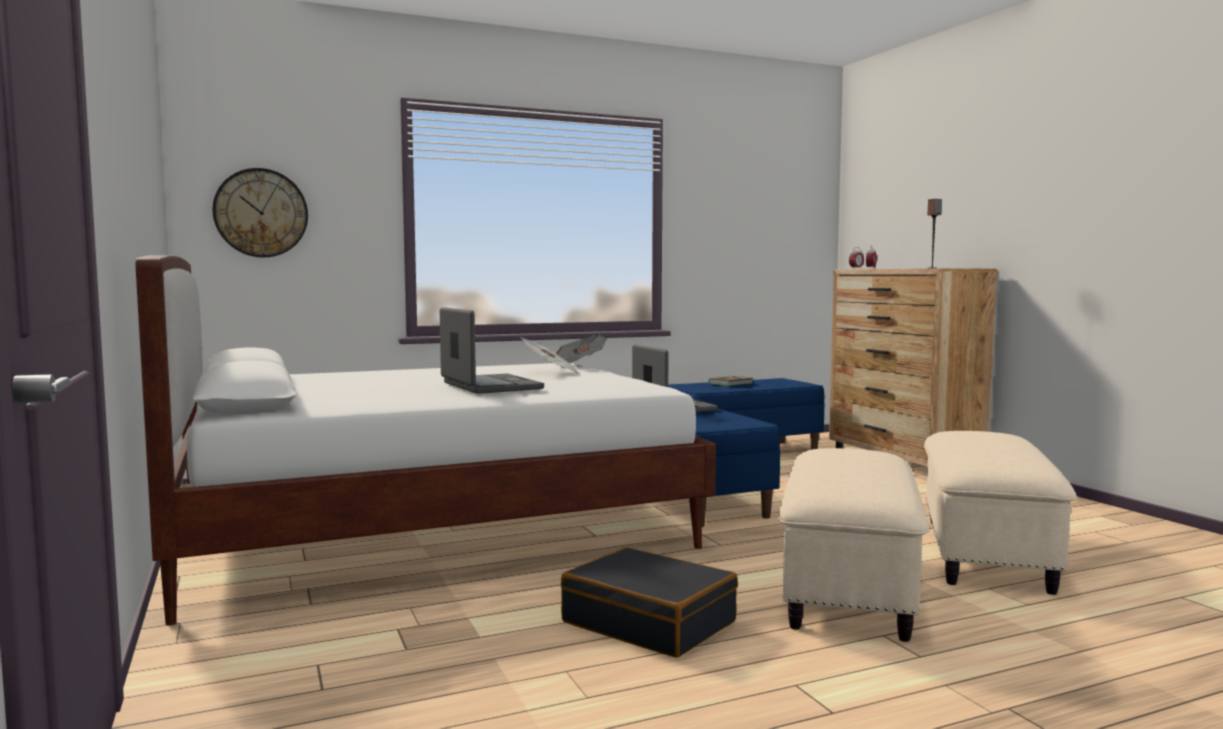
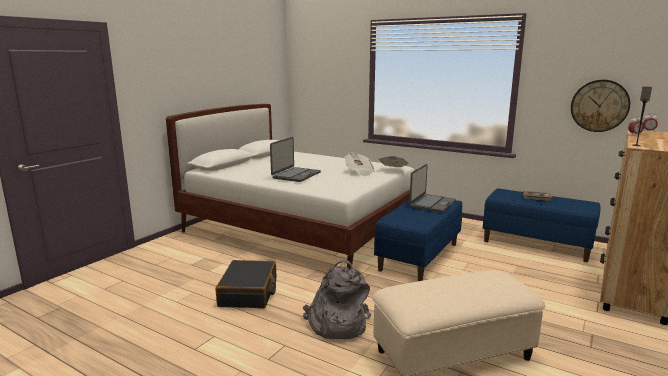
camera: 55 degrees right, 10 degrees up
wall clock [213,168,308,258] -> wall clock moved to [571,80,630,132]
beige ottoman [778,448,929,642] -> grey backpack [303,260,371,339]

